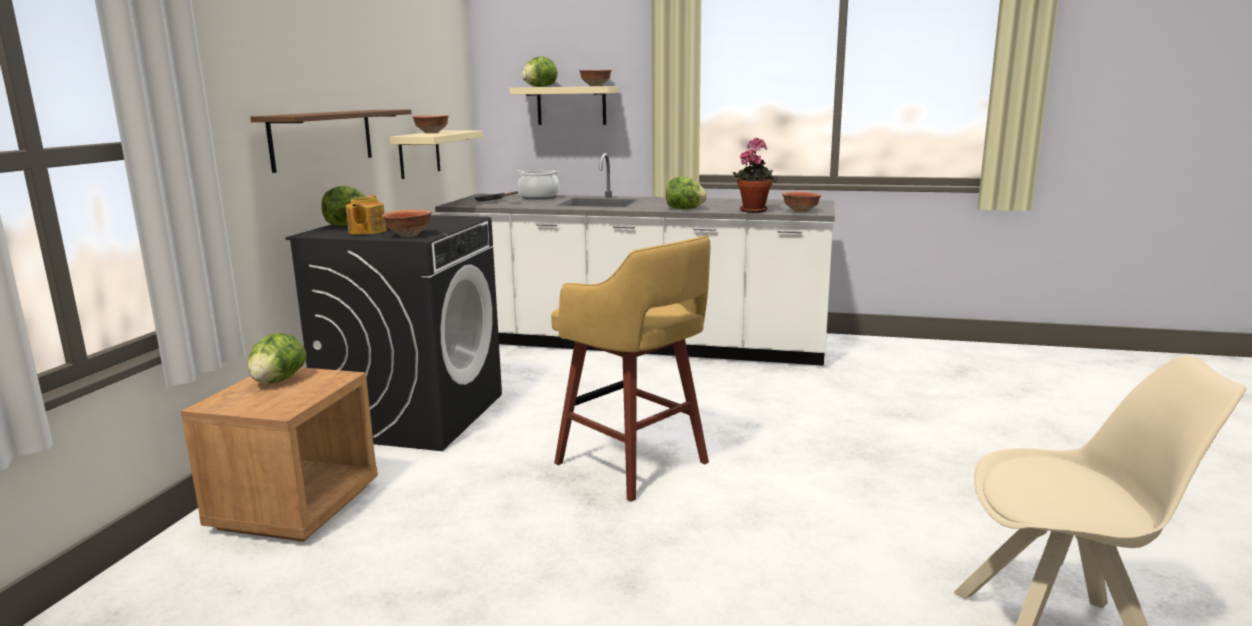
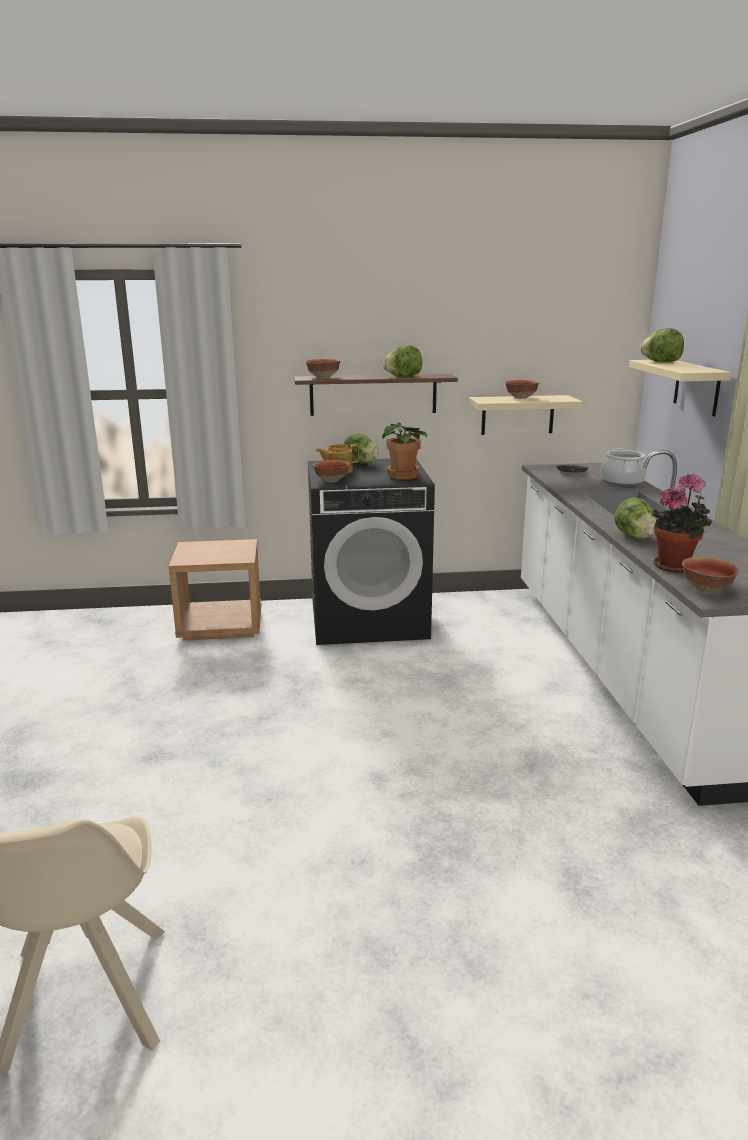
camera: 70 degrees right, 5 degrees up
lettuce [247,333,307,384] -> lettuce moved to [383,345,422,377]
yellow stool [551,236,710,502] -> none
bowl [579,70,612,86] -> bowl moved to [306,359,341,378]
none -> potted plant [382,422,427,480]

